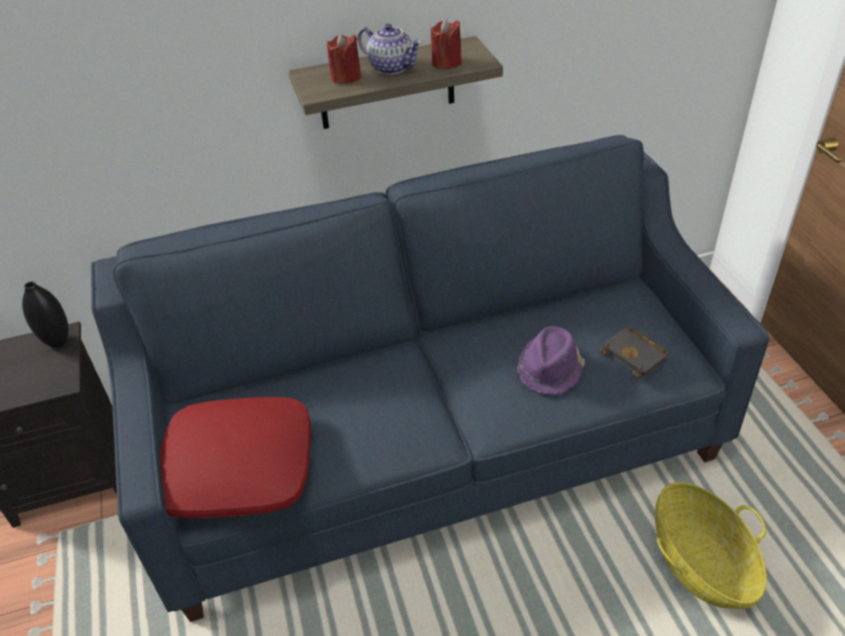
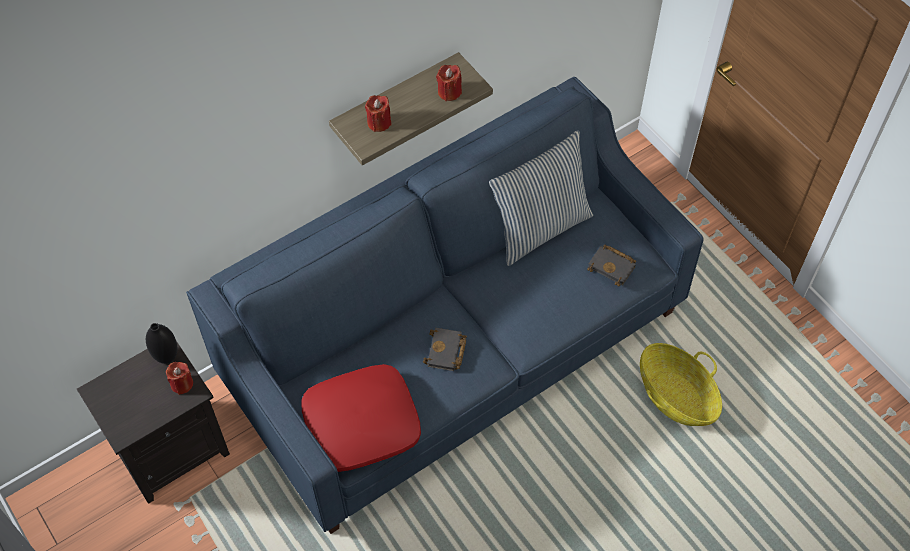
camera: 20 degrees left, 15 degrees up
teapot [358,24,422,75] -> none
purple hat [517,326,585,395] -> none
none -> red candle [166,362,193,395]
none -> black book [423,328,467,371]
none -> pillow [489,130,593,266]

